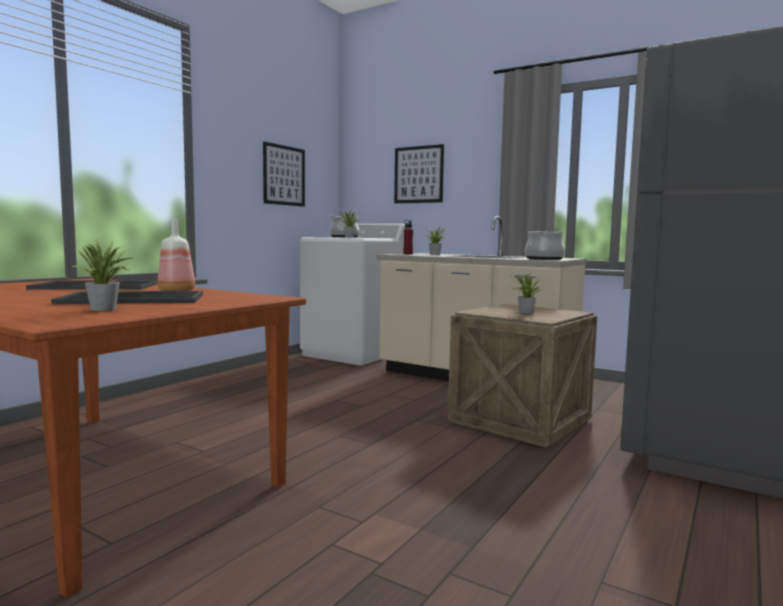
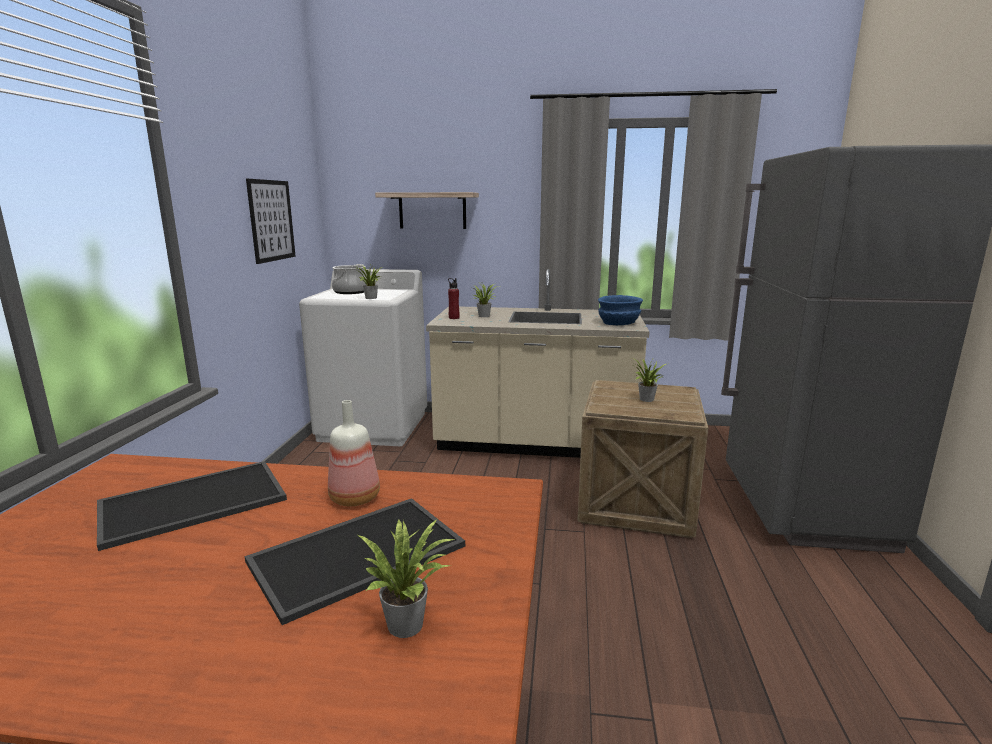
camera: 25 degrees left, 10 degrees up
picture [394,144,444,203] -> shelf [375,192,479,229]
cooking pot [525,231,565,260] -> blue bowl [598,295,643,325]

